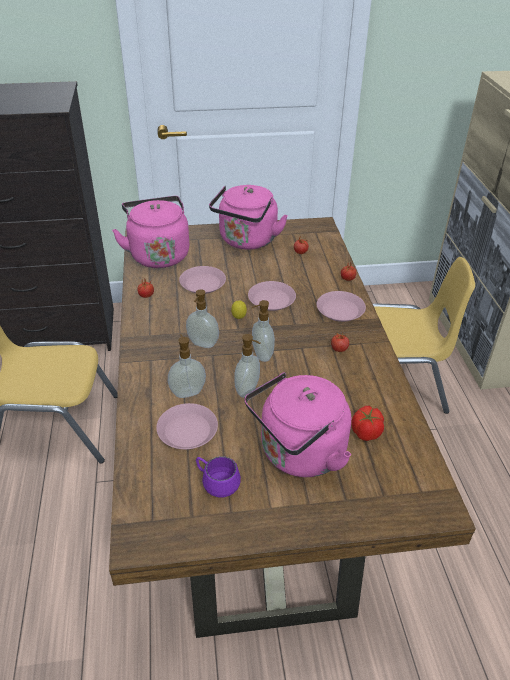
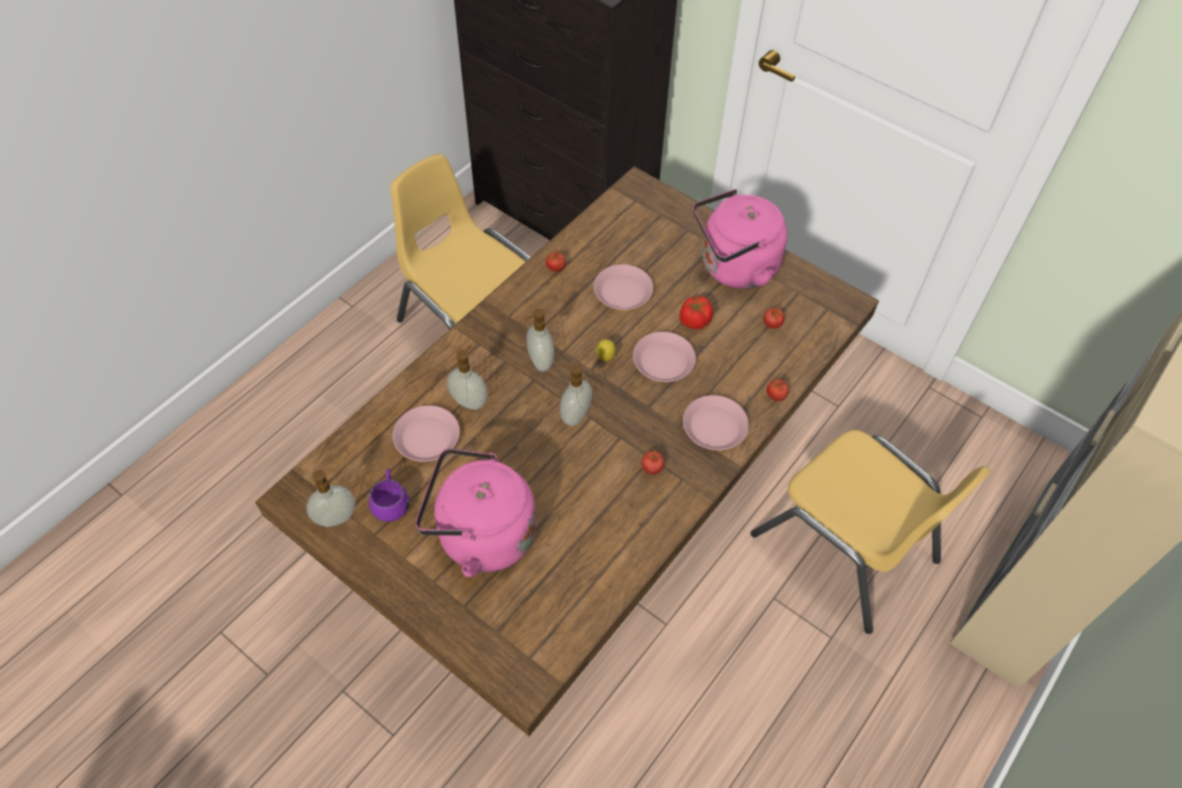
camera: 45 degrees right, 15 degrees up
pink kettle [112,196,190,268] -> none
soap dispenser [234,334,261,398] -> soap dispenser moved to [306,470,355,527]
tomato [351,406,384,441] -> tomato moved to [680,296,714,330]

